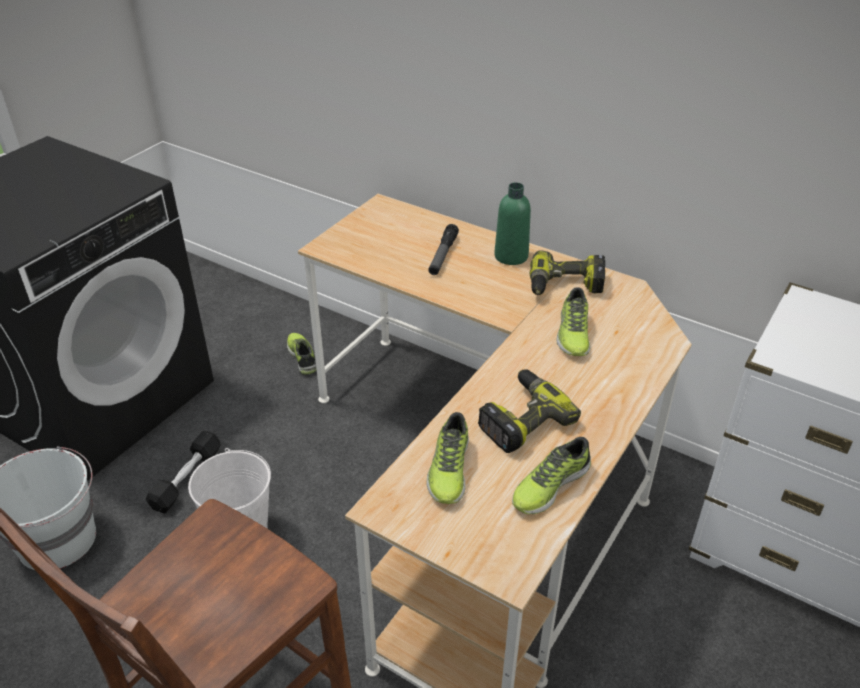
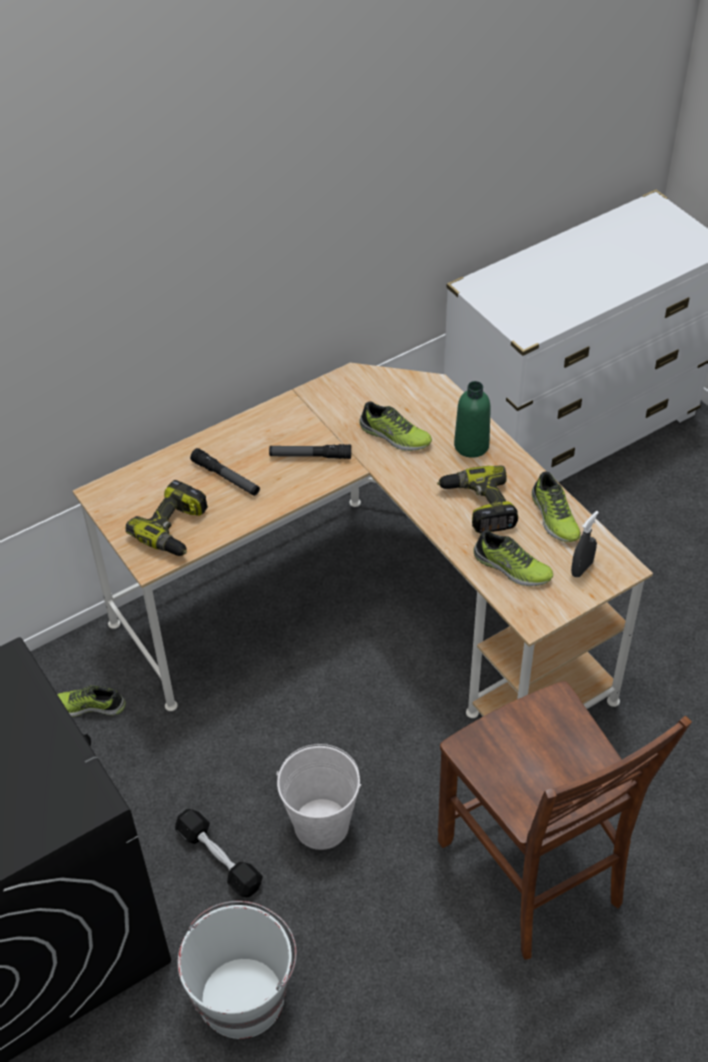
camera: 65 degrees left, 10 degrees up
green bottle [494,182,531,265] -> green bottle moved to [454,381,491,458]
power drill [530,250,605,295] -> power drill moved to [125,480,208,556]
none -> flashlight [269,444,351,459]
none -> grey spray bottle [571,511,599,577]

